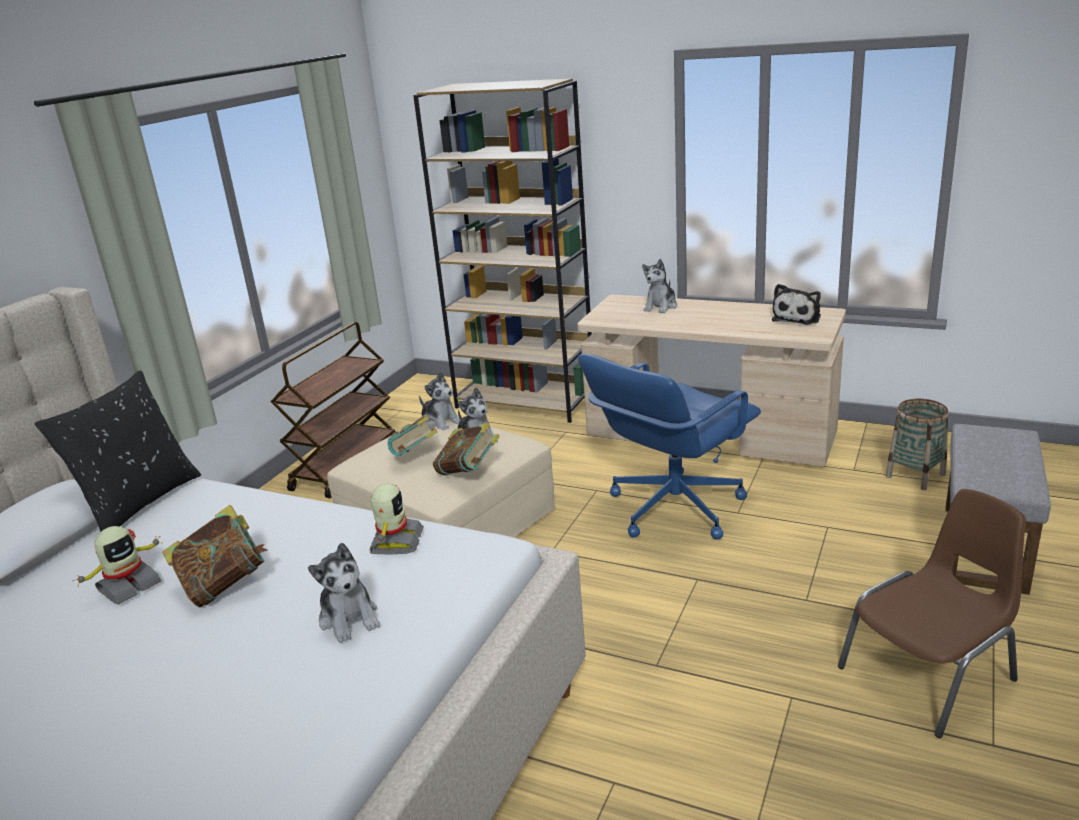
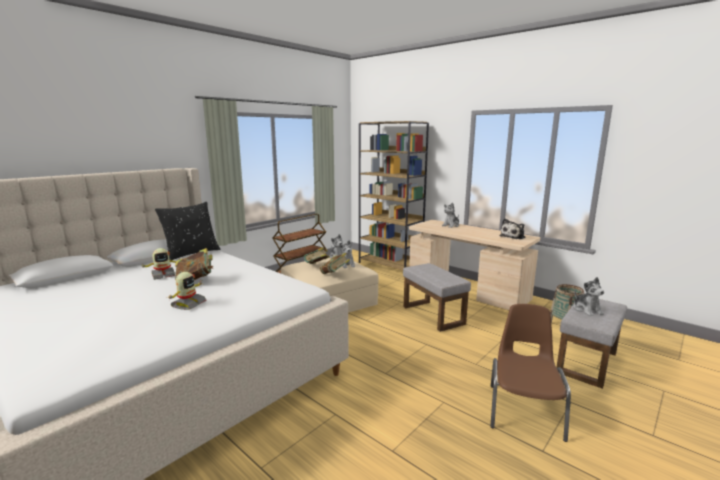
camera: 15 degrees right, 10 degrees down
plush toy [308,543,380,643] -> plush toy moved to [574,277,604,316]
toy robot [369,483,424,555] -> toy robot moved to [169,272,207,310]
blue office chair [578,354,761,540] -> grey ottoman [403,263,471,332]
brown chair [838,489,1026,738] -> brown chair turned 60 degrees counterclockwise [490,304,571,442]

